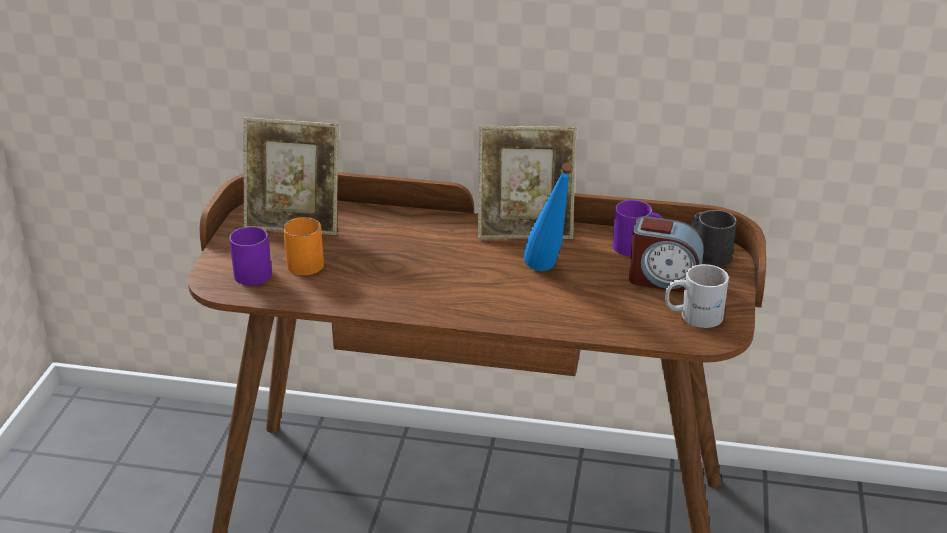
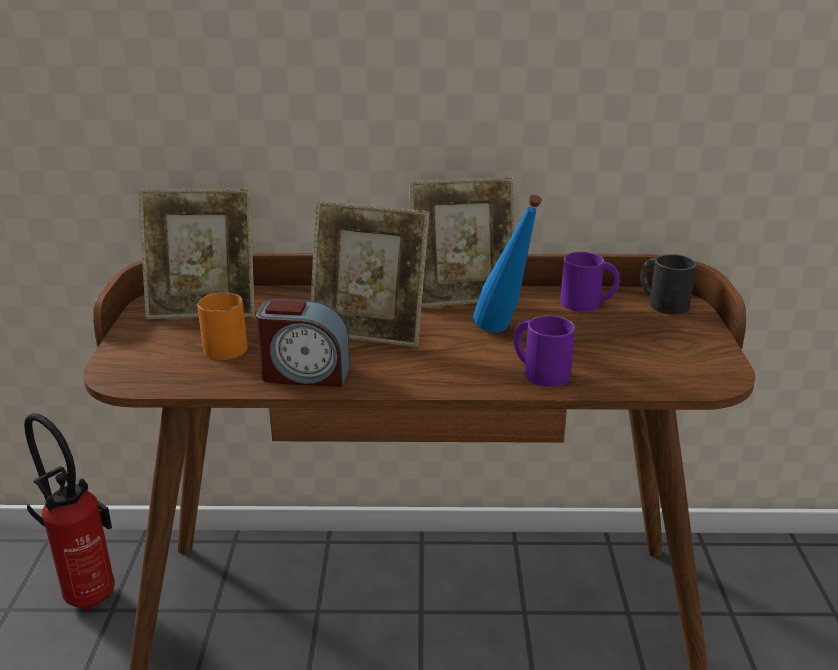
camera: 10 degrees left, 5 degrees down
purple mug [229,226,272,285] -> purple mug moved to [514,315,575,387]
alarm clock [629,216,704,293] -> alarm clock moved to [256,299,350,387]
white mug [665,264,729,328] -> none
none -> fire extinguisher [24,413,115,611]
none -> picture frame [311,201,430,347]

